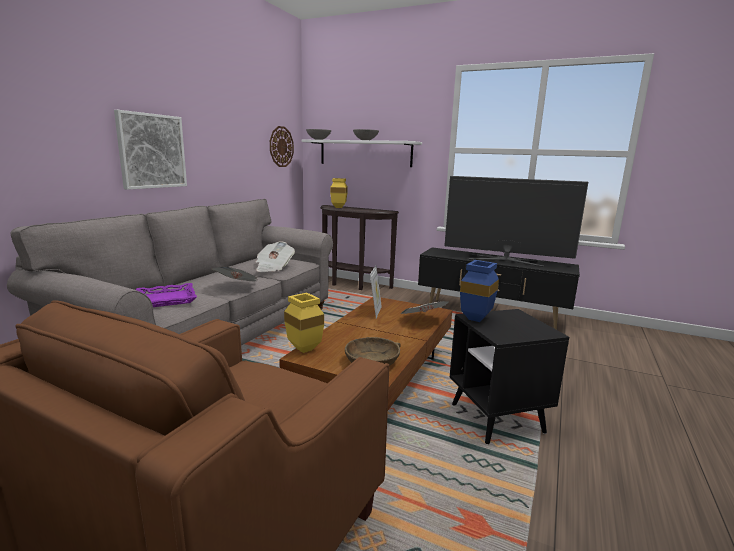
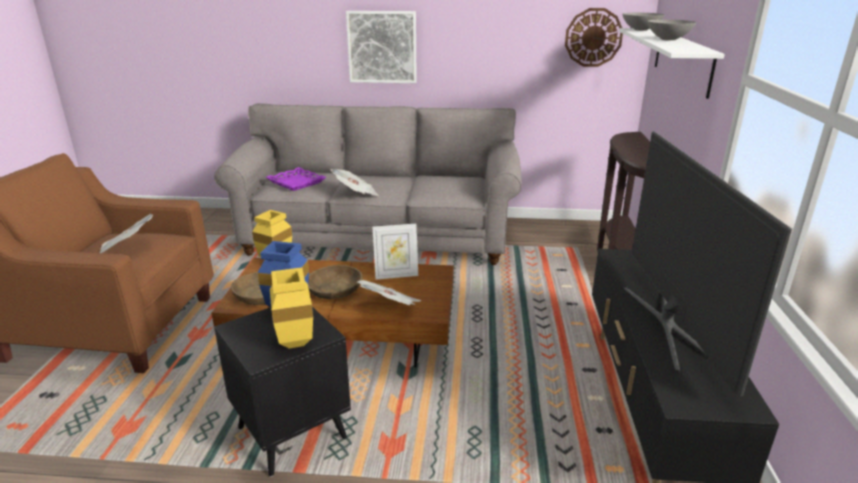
camera: 70 degrees right, 10 degrees up
newspaper [256,241,295,272] -> newspaper moved to [99,214,153,253]
yellow vase [330,178,348,208] -> yellow vase moved to [270,267,313,348]
none -> brown bowl [308,265,363,299]

